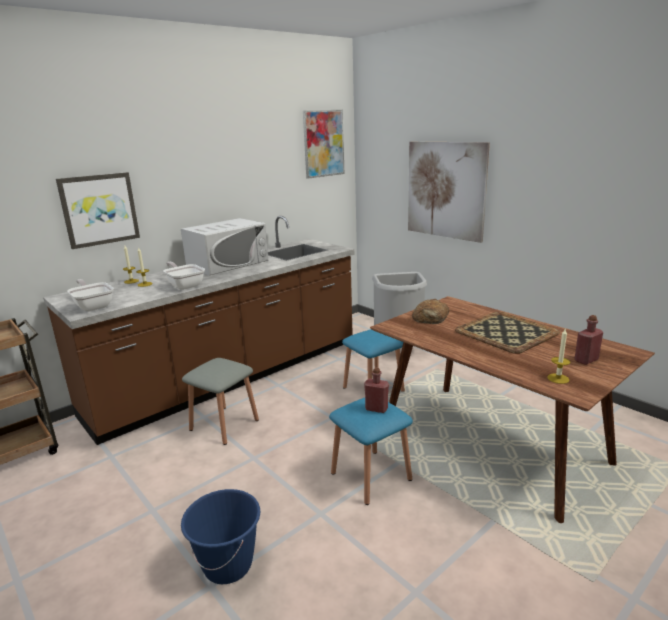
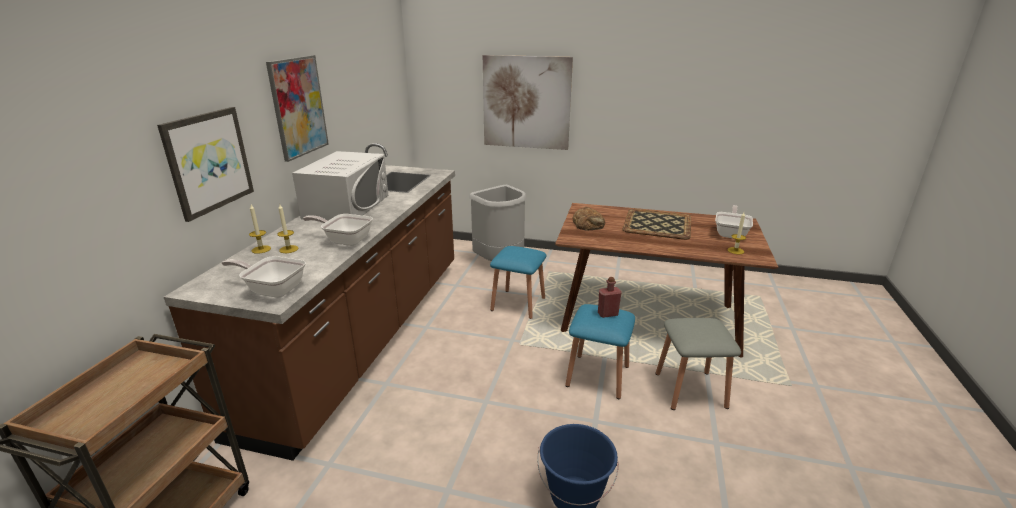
camera: 35 degrees left, 5 degrees up
grey stool [182,358,259,445] -> grey stool moved to [656,318,741,410]
picture [303,110,344,179] -> picture moved to [266,55,329,162]
red bottle [574,315,603,365] -> frying pan [715,205,753,238]

